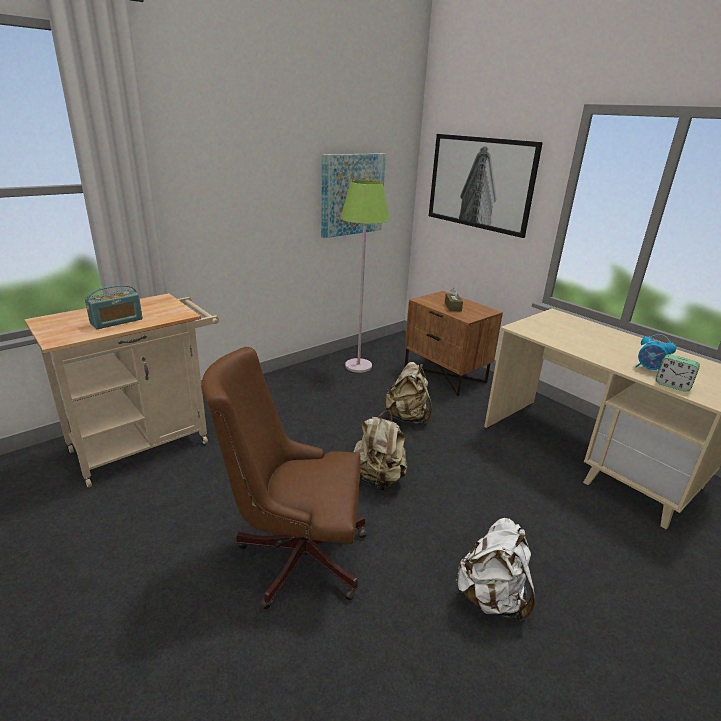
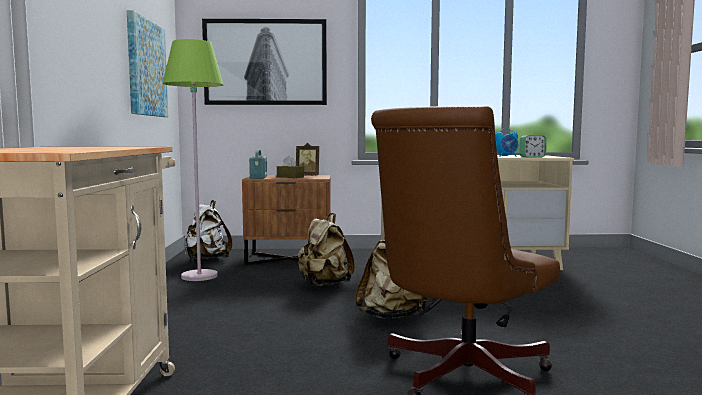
camera: 50 degrees left, 20 degrees down
radio [85,285,143,329] -> radio moved to [249,150,267,179]
white backpack [455,518,535,622] -> white backpack moved to [185,200,232,259]
none -> picture frame [296,143,319,176]

